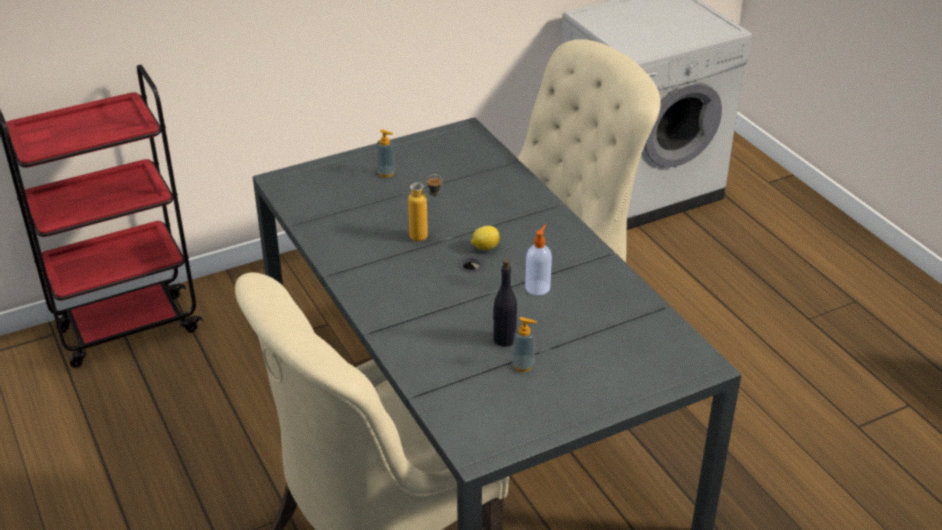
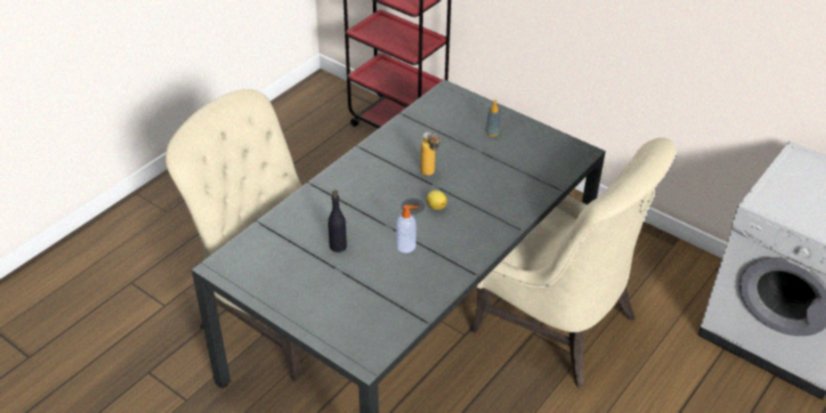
camera: 65 degrees right, 5 degrees up
soap dispenser [512,317,537,372] -> none

